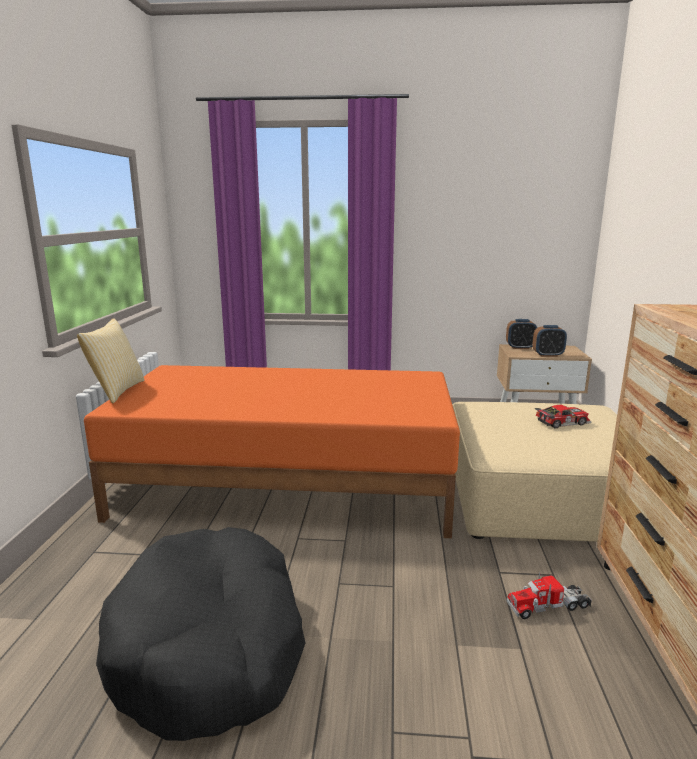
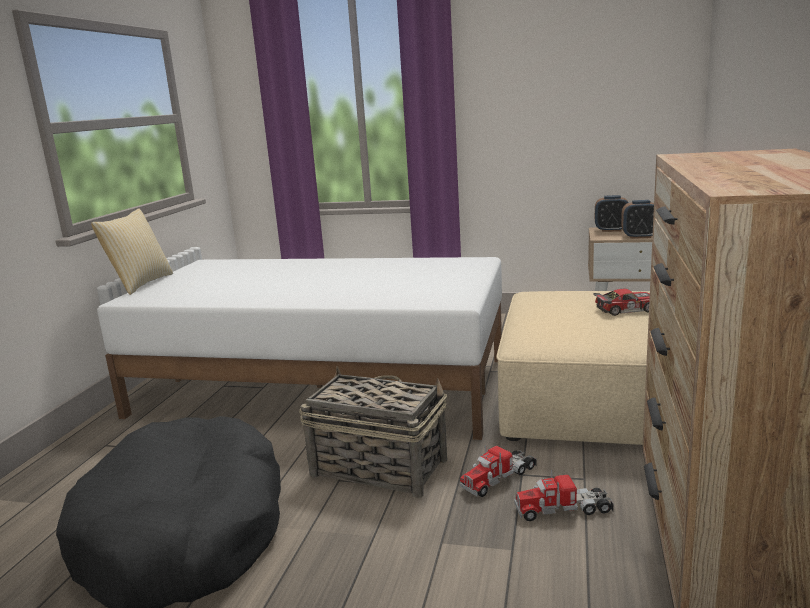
camera: 10 degrees right, 0 degrees up
orange bed [84,365,460,538] -> white bed [97,257,502,440]
none -> basket [299,366,447,499]
none -> toy truck [460,445,536,497]

